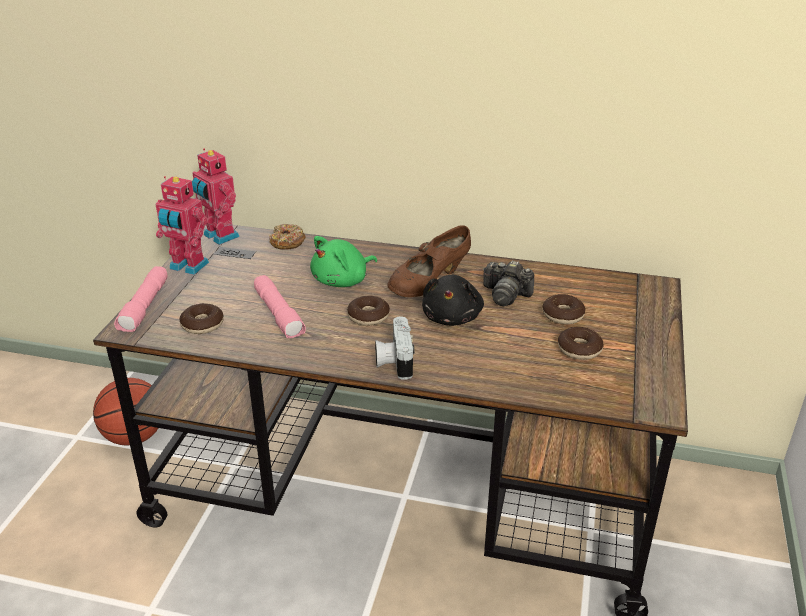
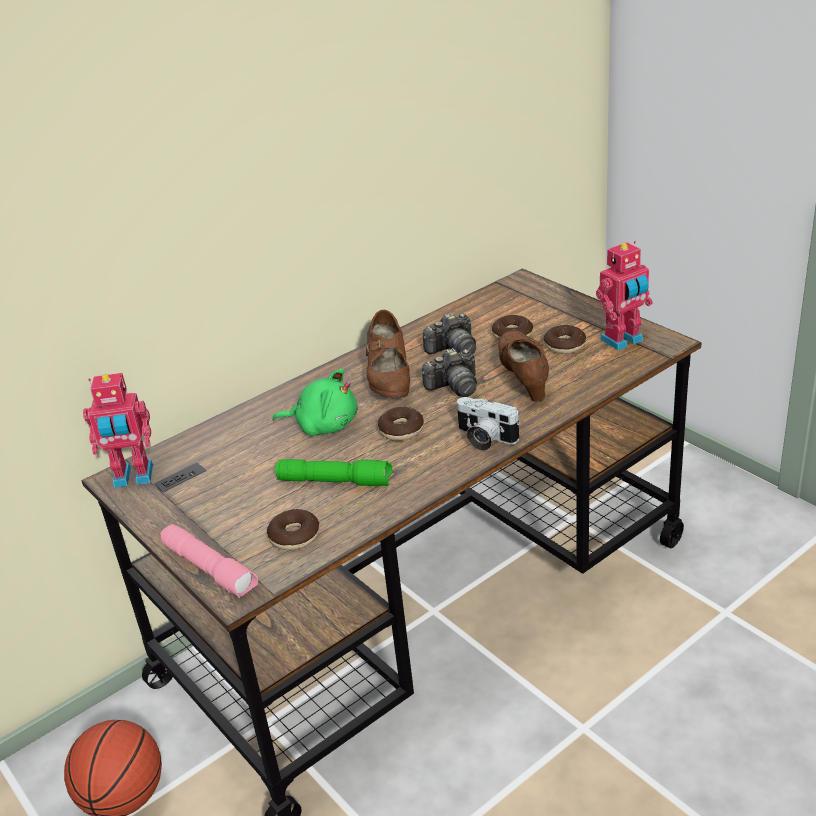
camera: 50 degrees left, 0 degrees up
toy robot [156,176,209,275] -> toy robot moved to [596,241,653,351]
pink flashlight [254,275,306,338] -> green flashlight [275,459,392,486]
donut [269,224,306,250] -> none
green plush toy [310,236,377,287] -> green plush toy turned 75 degrees counterclockwise [273,369,358,436]
black plush toy [422,275,484,326] -> camera [422,348,477,397]
none -> brown shoe [498,330,549,402]

